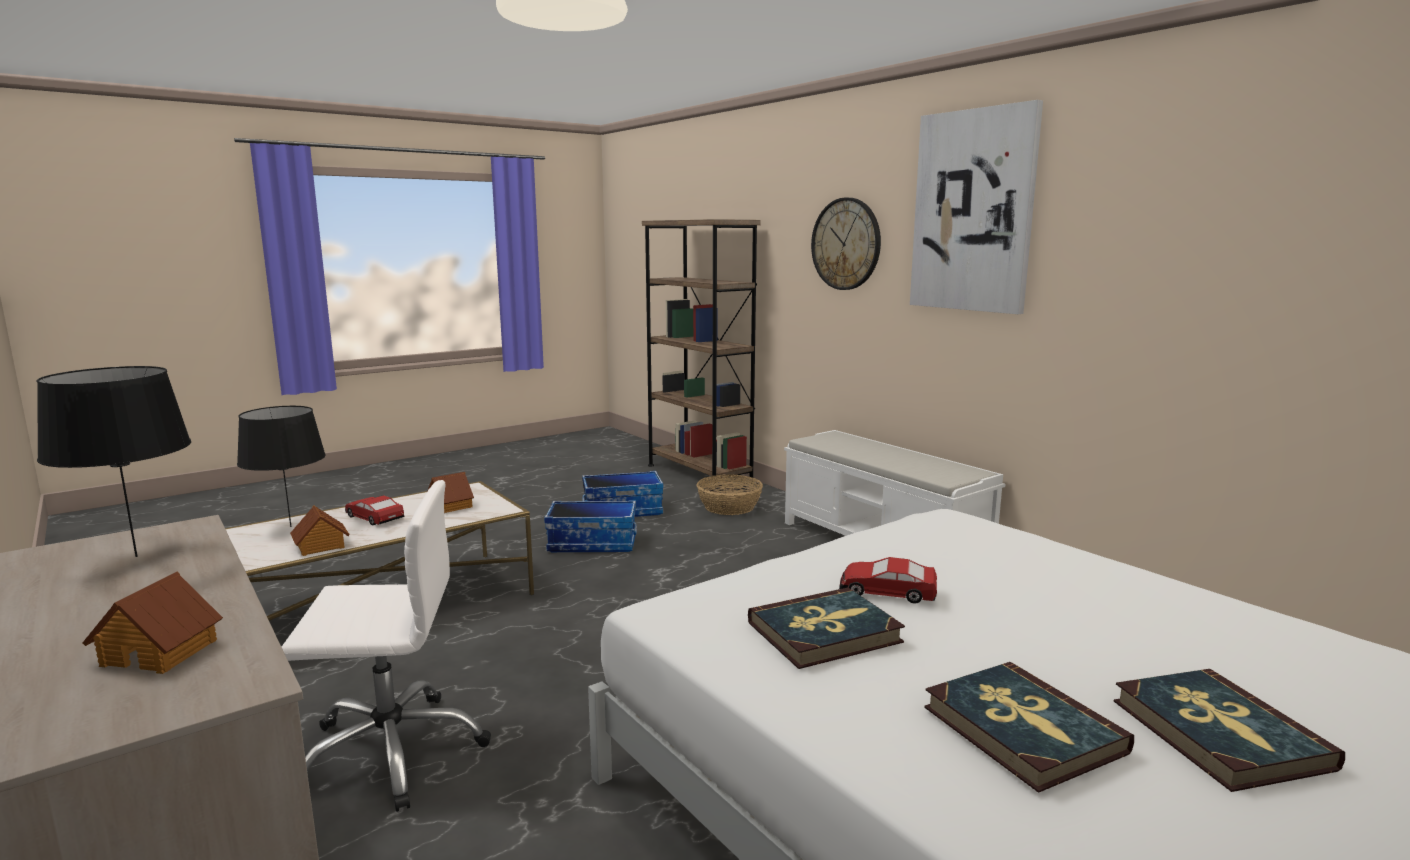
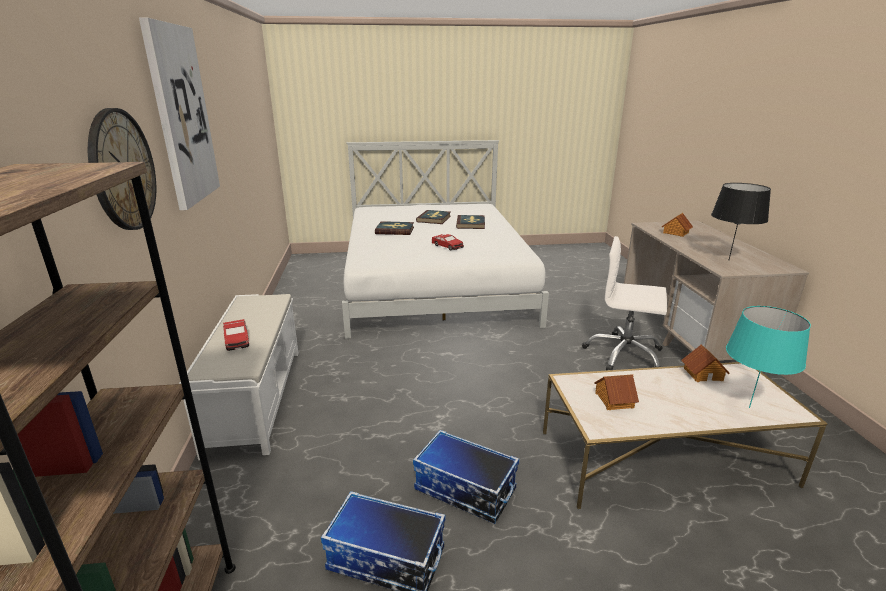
camera: 150 degrees left, 10 degrees up
black table lamp [237,406,326,527] -> turquoise table lamp [726,306,811,408]
toy car [345,495,405,525] -> toy car moved to [223,319,249,351]
basket [697,474,763,515] -> none
book [748,587,905,669] -> book moved to [375,221,414,235]

